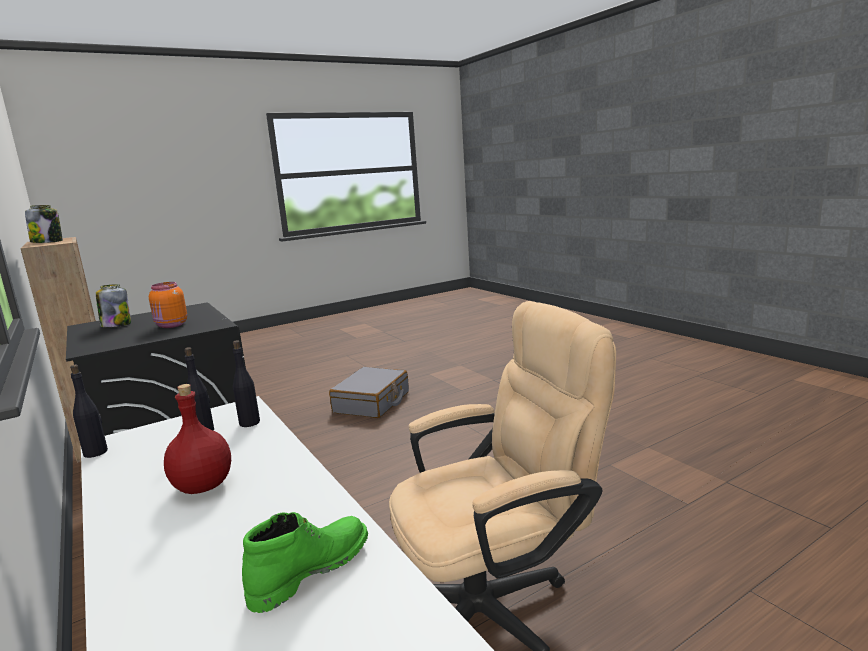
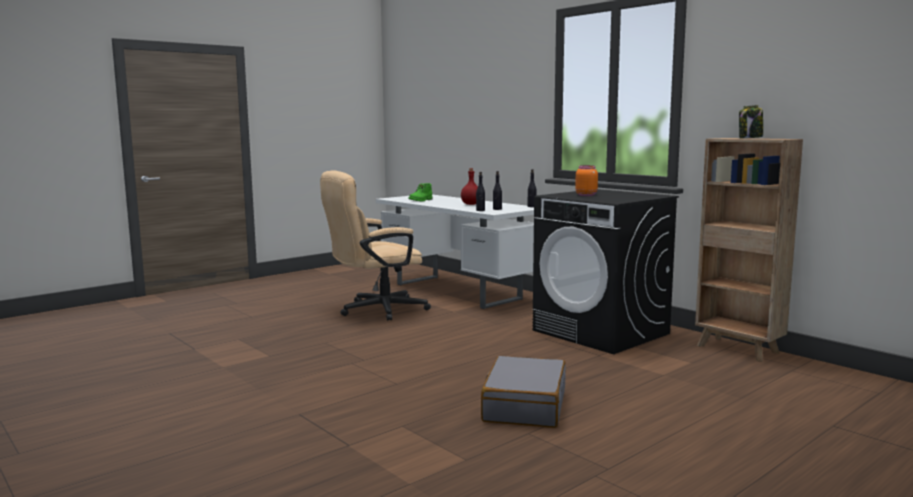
camera: 170 degrees right, 5 degrees down
jar [96,284,131,327] -> none

